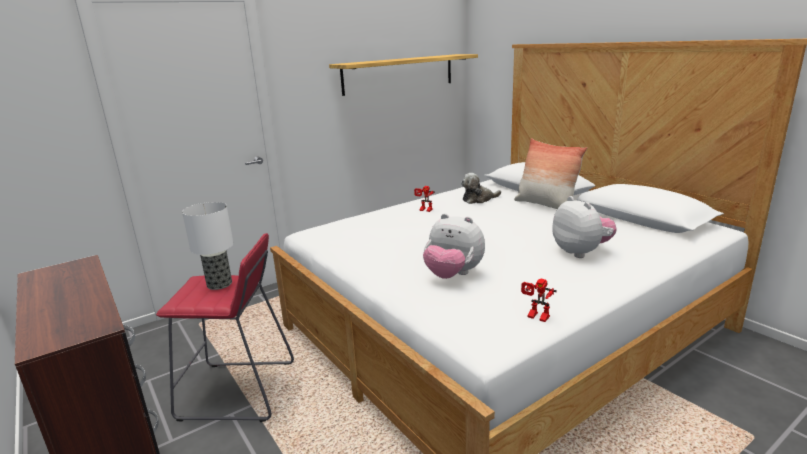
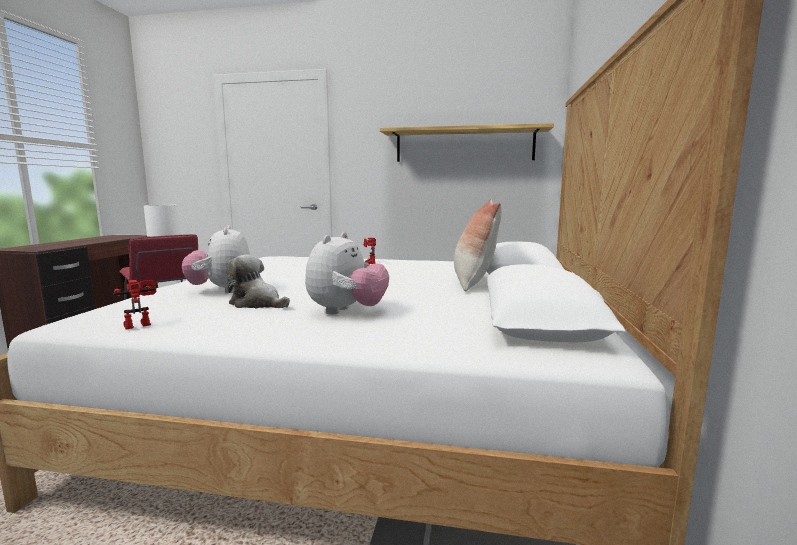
camera: 45 degrees right, 10 degrees down
plush toy [461,173,501,204] -> plush toy moved to [225,254,290,308]
toy robot [521,278,557,322] -> toy robot turned 60 degrees clockwise [113,280,157,329]

